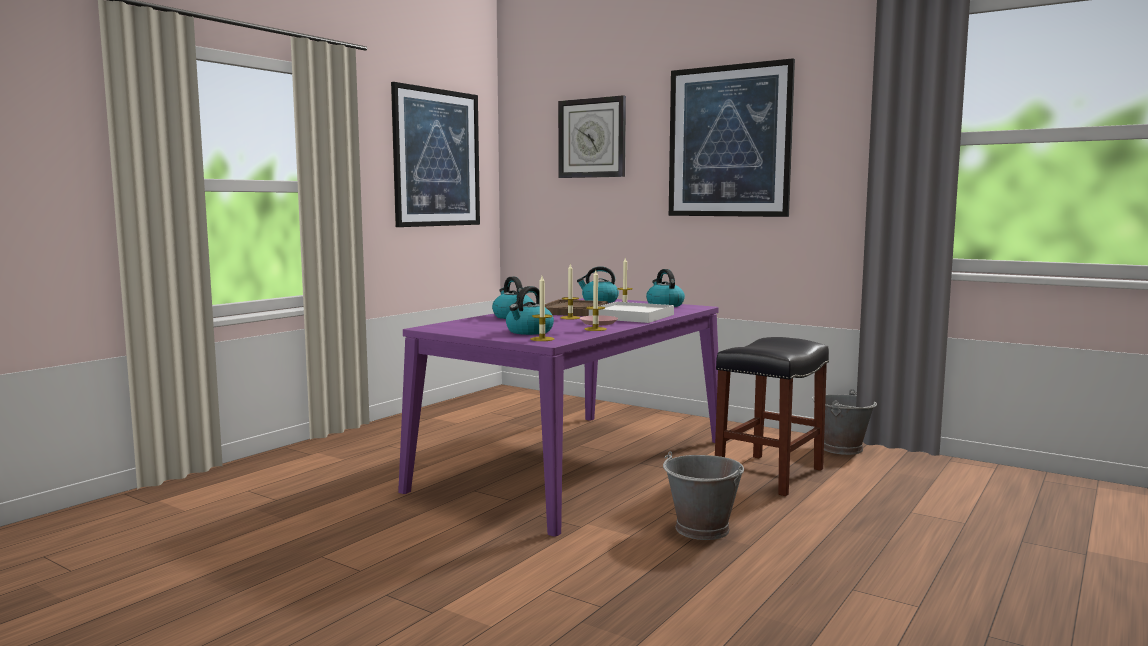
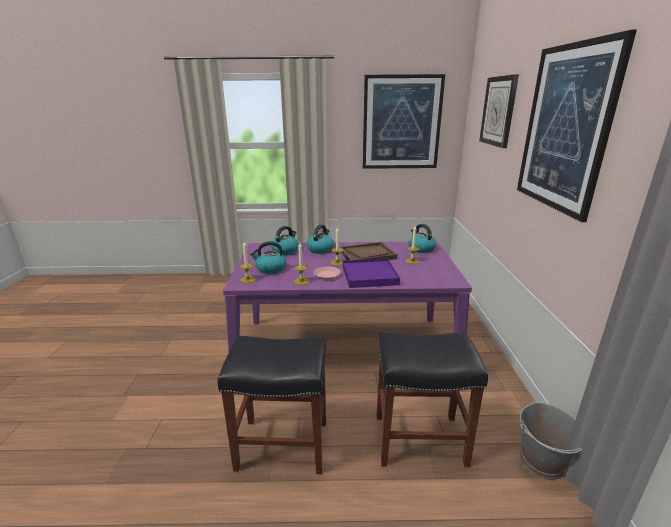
camera: 55 degrees right, 15 degrees up
white tray [589,302,674,323] -> purple tray [343,259,400,288]
kettle [646,269,685,307] -> kettle moved to [271,226,299,255]
grey bucket [663,451,744,540] -> black stool [218,336,327,474]

